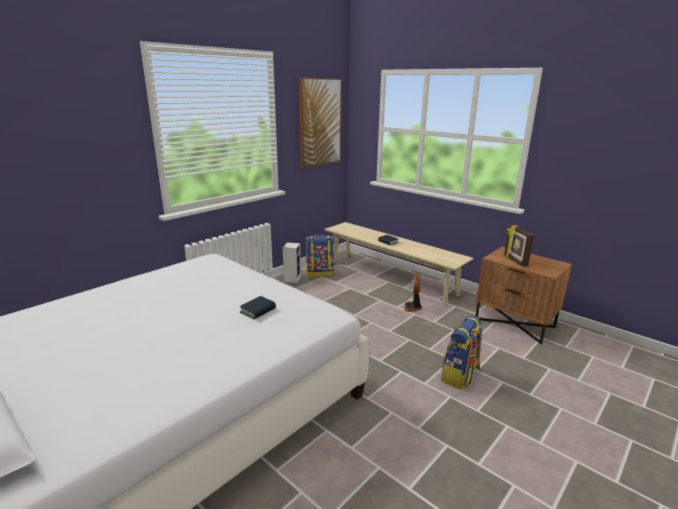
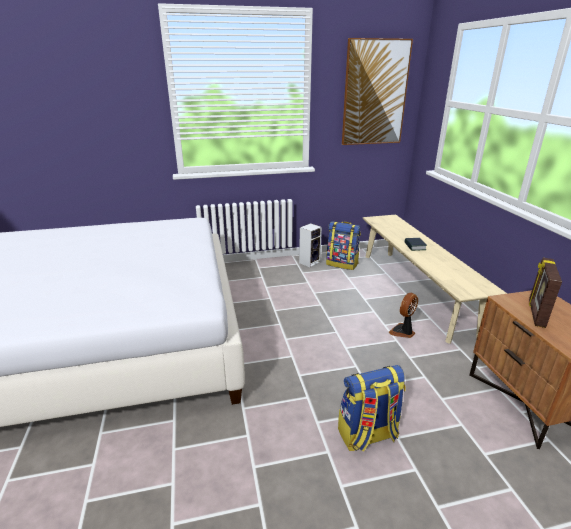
camera: 35 degrees right, 5 degrees up
book [240,296,276,319] -> none

